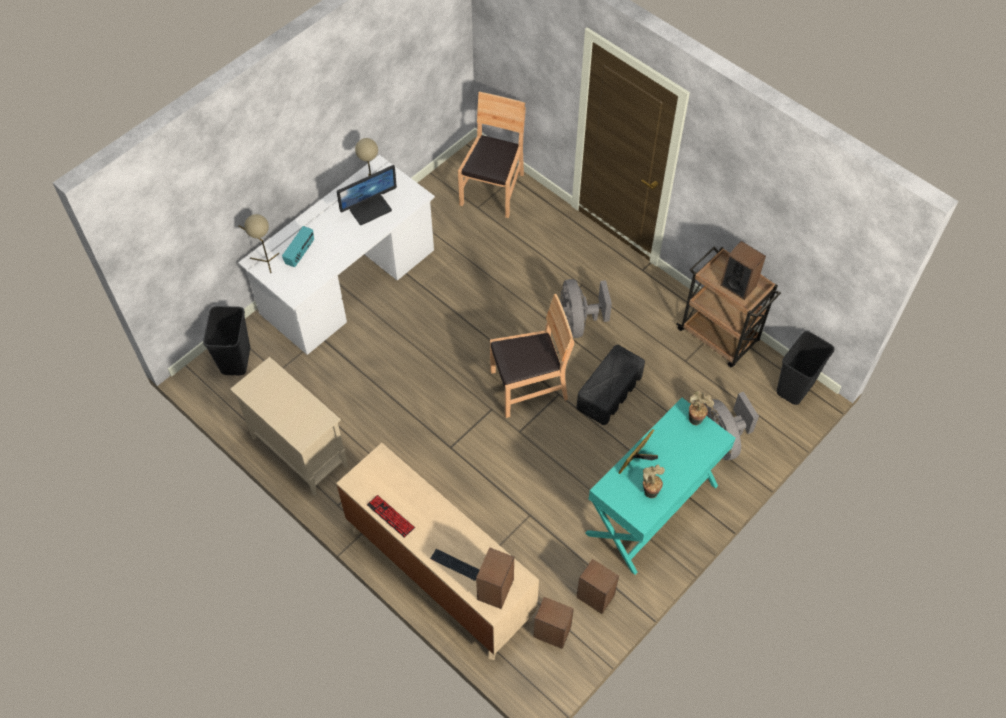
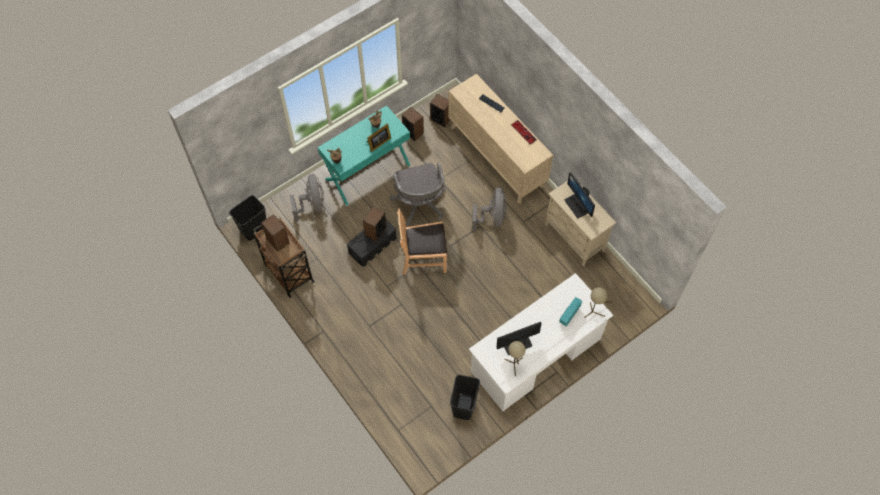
camera: 170 degrees left, 5 degrees up
black trash can [203,306,250,375] -> black trash can moved to [450,375,480,420]
brown chair [458,92,526,218] -> none
speaker [476,547,514,609] -> speaker moved to [363,206,387,242]
grey fan [560,279,612,338] -> grey fan moved to [472,188,507,231]
none -> grey office chair [389,163,446,226]
none -> monitor [564,172,595,218]

